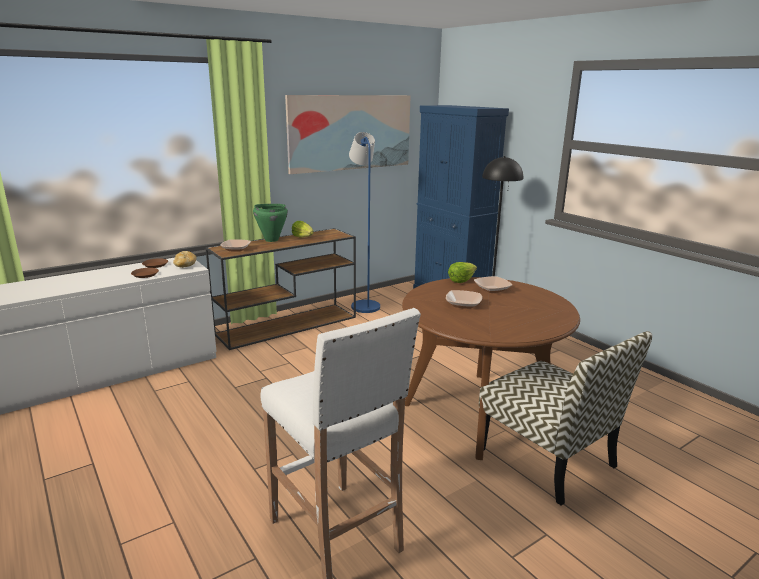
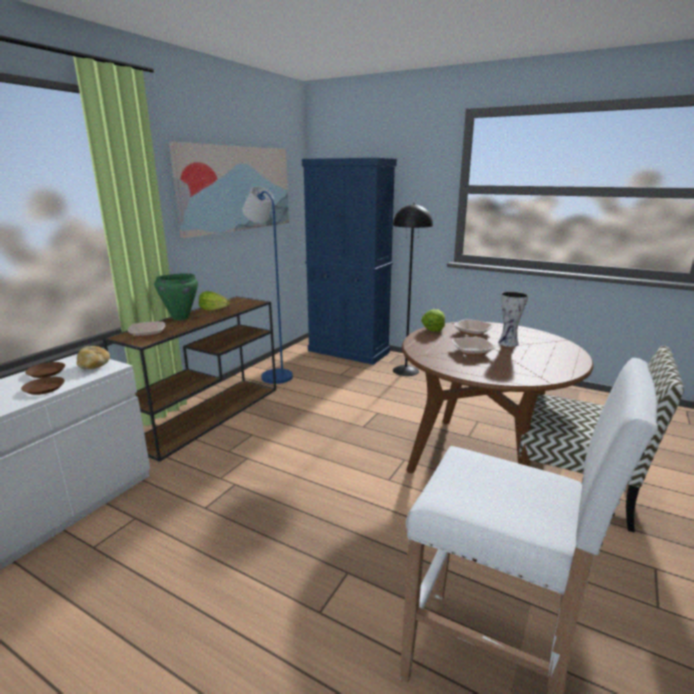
camera: 25 degrees left, 0 degrees up
none -> vase [498,291,528,347]

